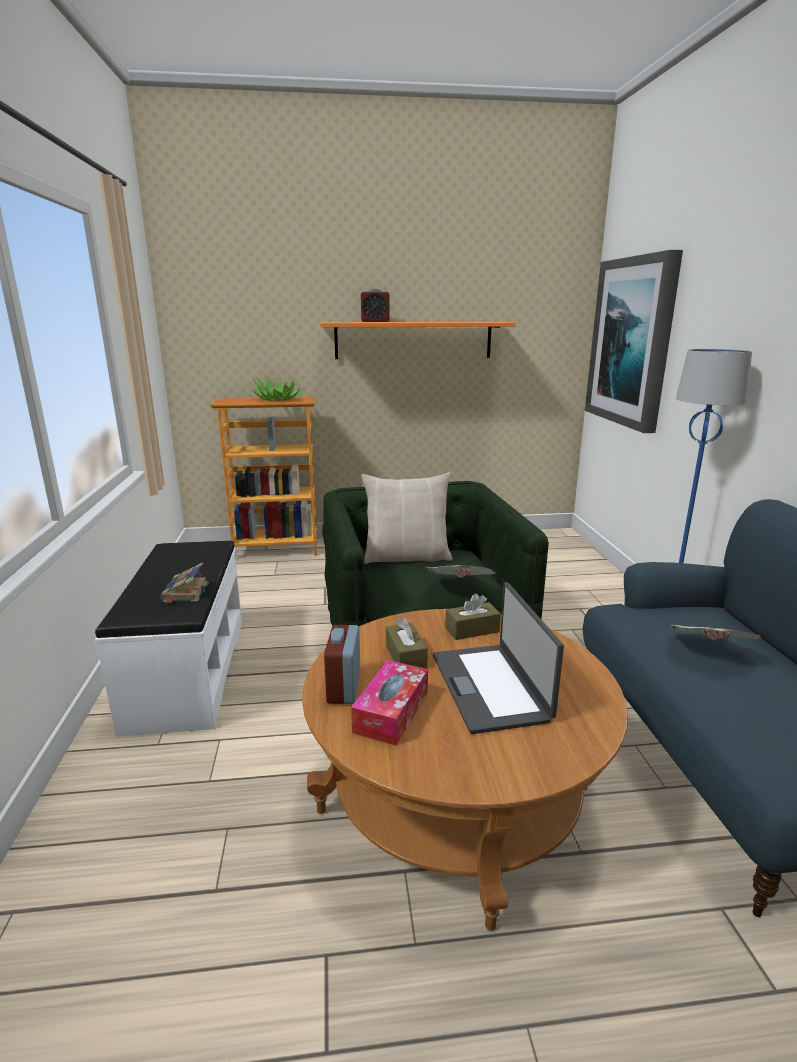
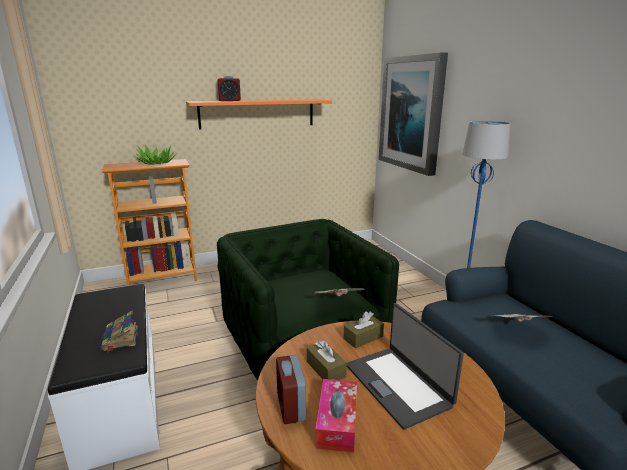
camera: 15 degrees left, 0 degrees up
beige pillow [361,473,452,564] -> none

